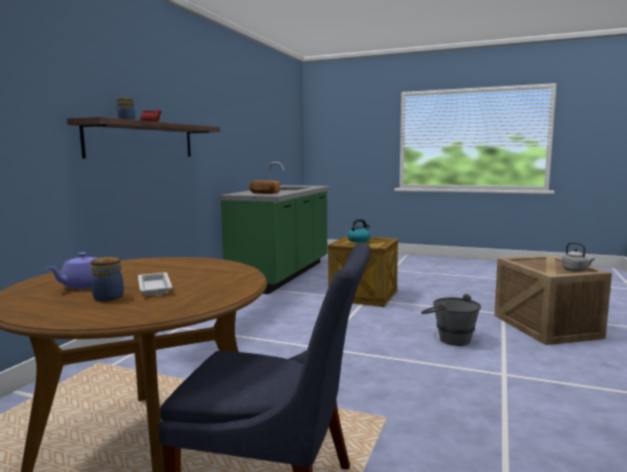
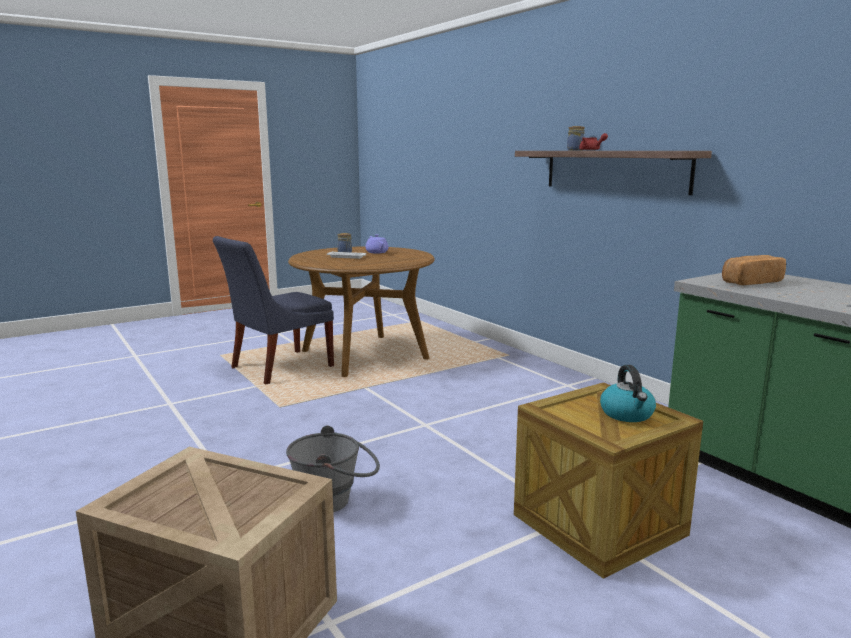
camera: 125 degrees right, 5 degrees up
grey kettle [562,242,595,272] -> none

